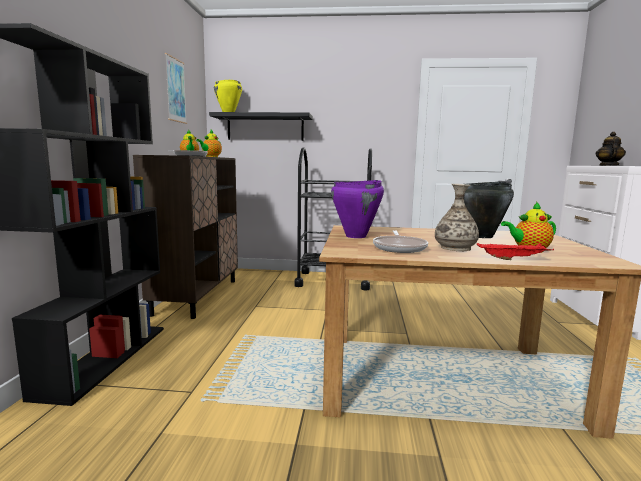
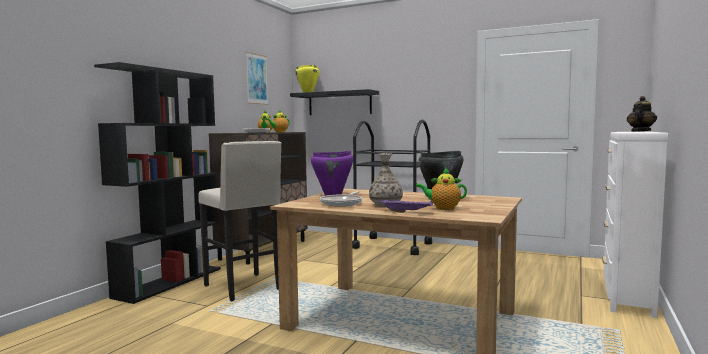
camera: 20 degrees right, 5 degrees down
red tray [477,243,554,260] -> purple tray [379,200,433,213]
none -> beige stool [198,141,281,302]

